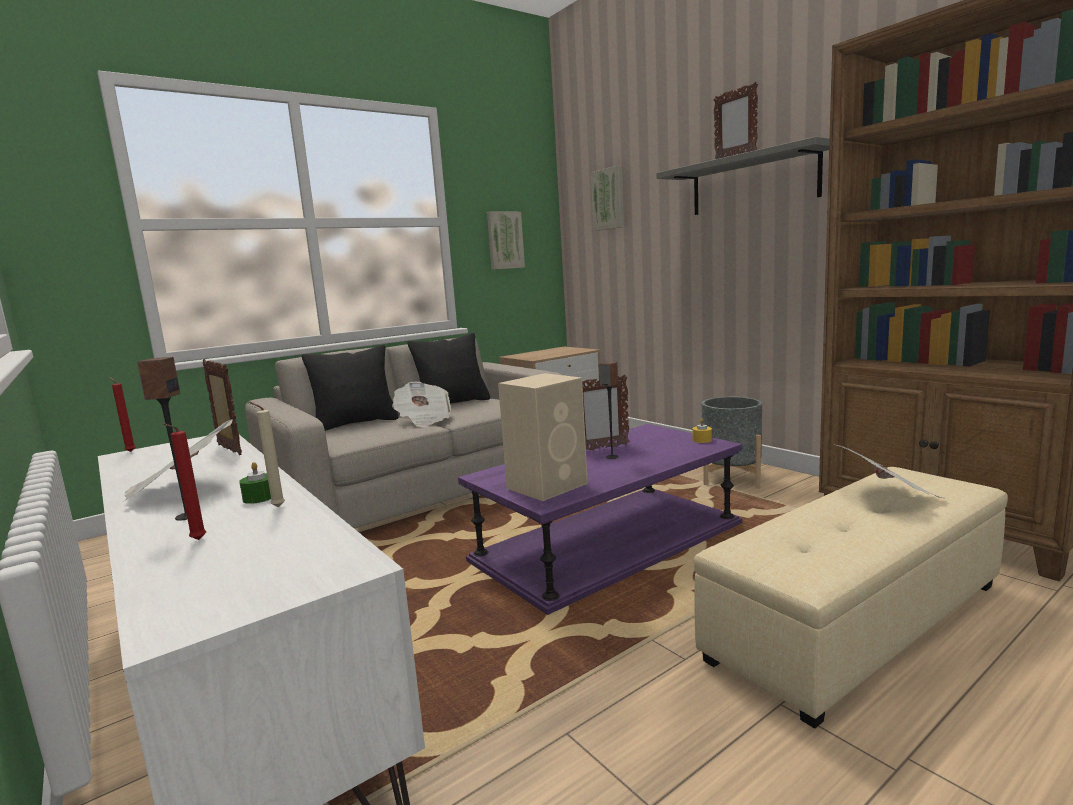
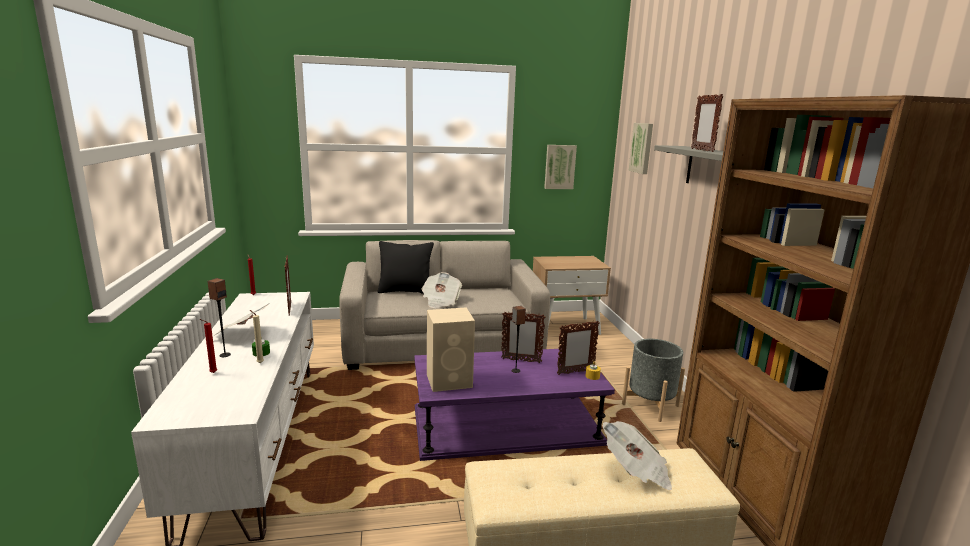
camera: 25 degrees right, 5 degrees up
black pillow [408,333,490,404] -> none
none -> picture frame [557,321,599,375]

